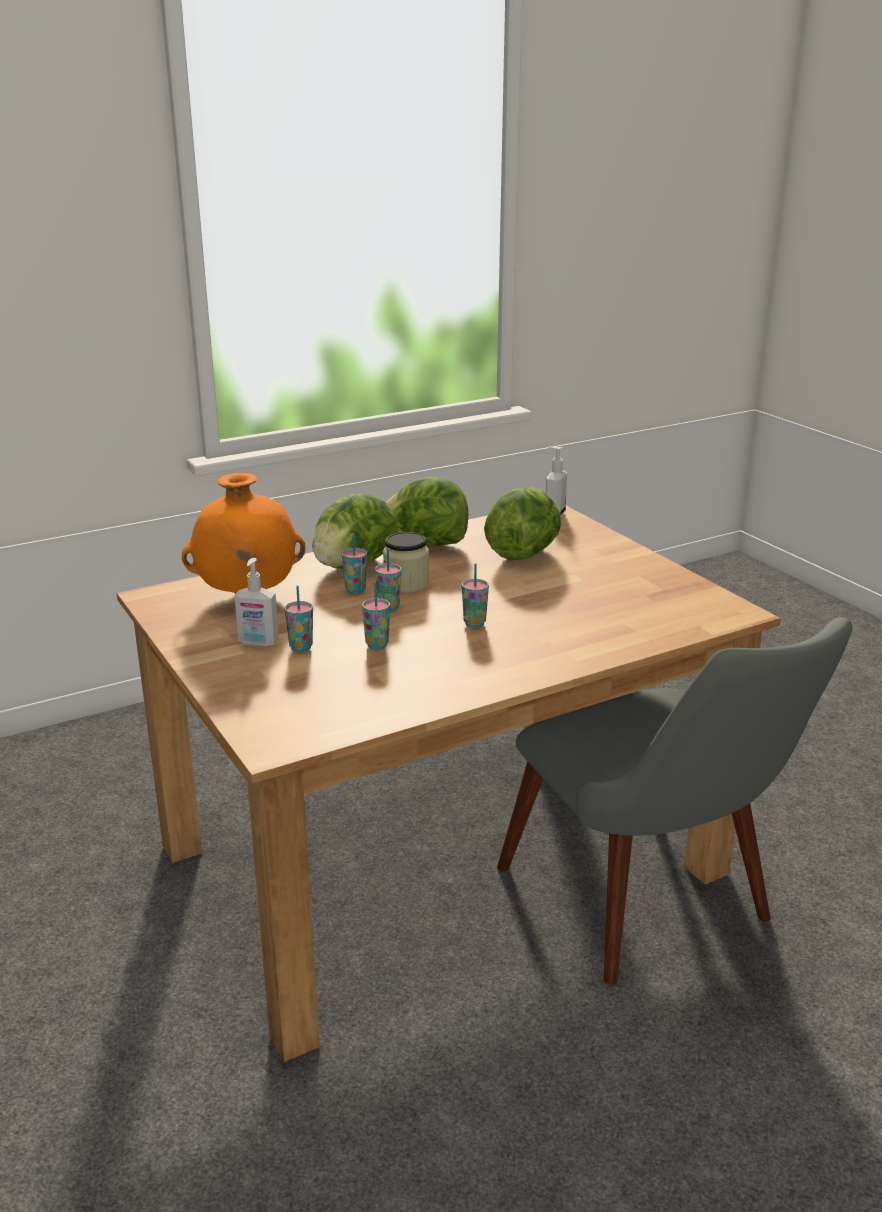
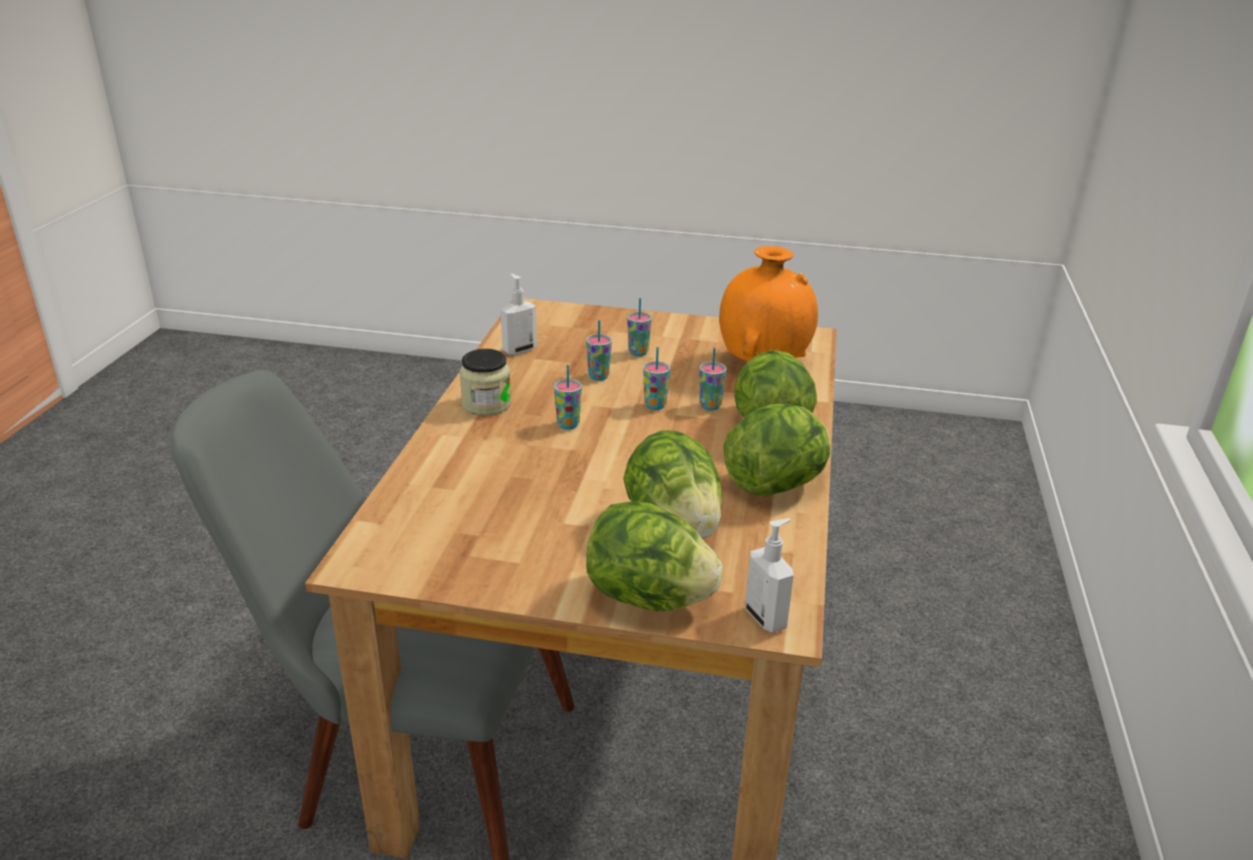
camera: 130 degrees right, 5 degrees up
soap dispenser [234,558,279,647] -> soap dispenser moved to [501,274,537,355]
jar [383,532,429,593] -> jar moved to [460,349,511,416]
none -> lettuce [586,501,723,611]

